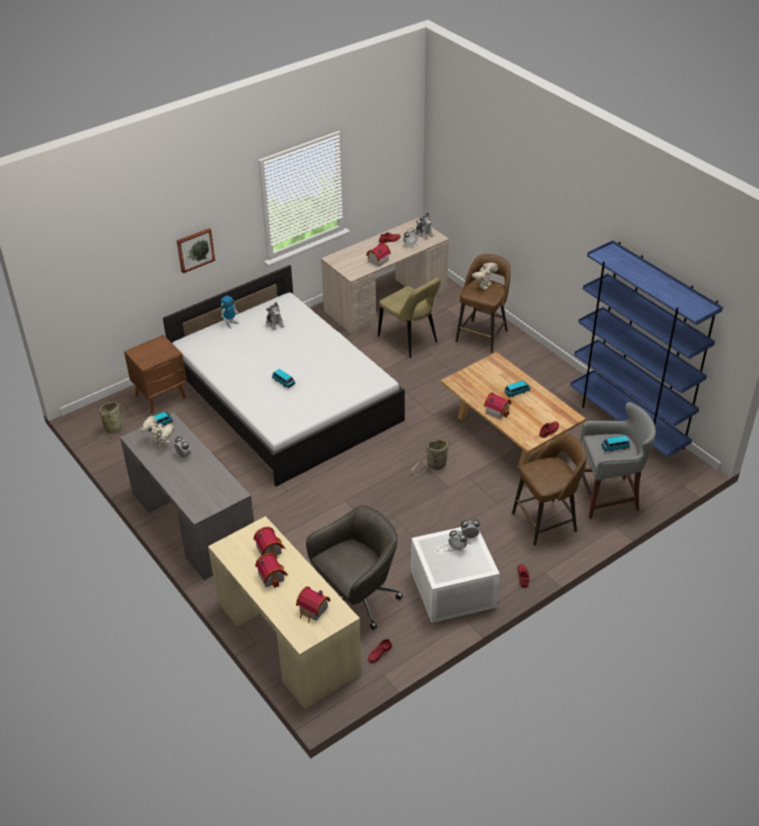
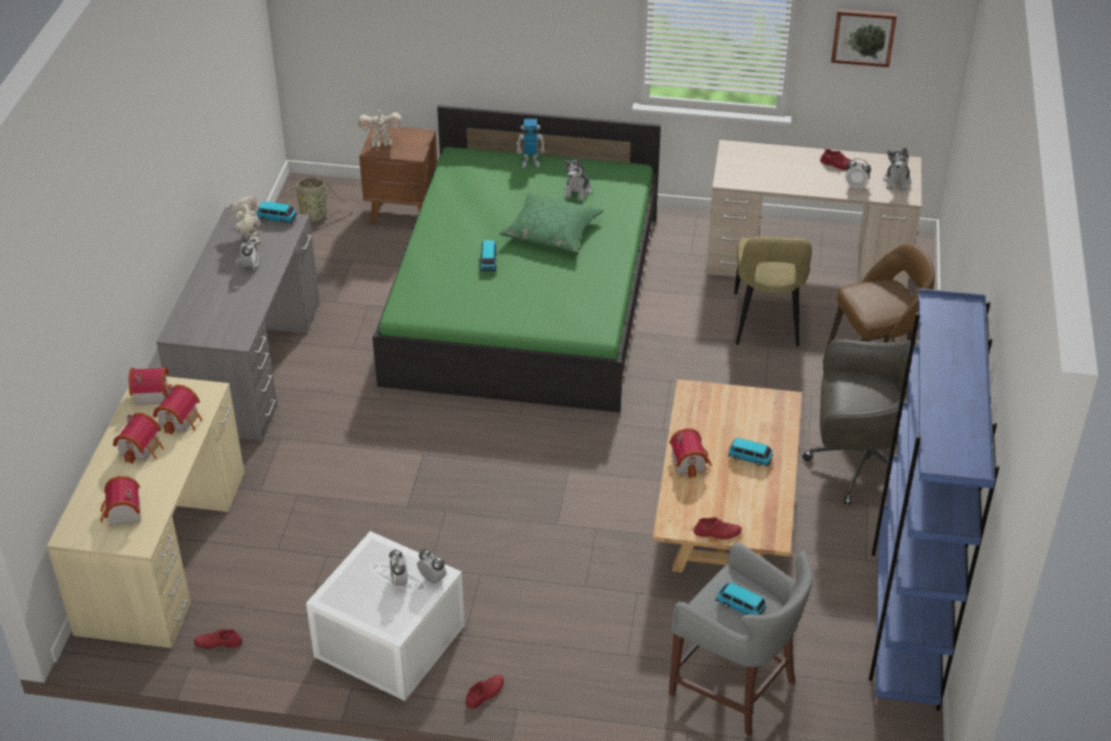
camera: 45 degrees right, 0 degrees up
white bed [163,265,405,487] -> green bed [372,105,661,413]
picture [177,228,215,273] -> picture moved to [831,9,897,67]
grey office chair [306,505,403,630] -> grey office chair moved to [802,339,919,505]
toy house [366,243,391,267] -> toy house moved to [128,367,172,405]
basket [410,440,455,475] -> none
toy robot [472,263,498,289] -> toy robot moved to [358,106,402,147]
brown stool [512,433,586,546] -> none
none -> green pillow [499,193,604,253]

